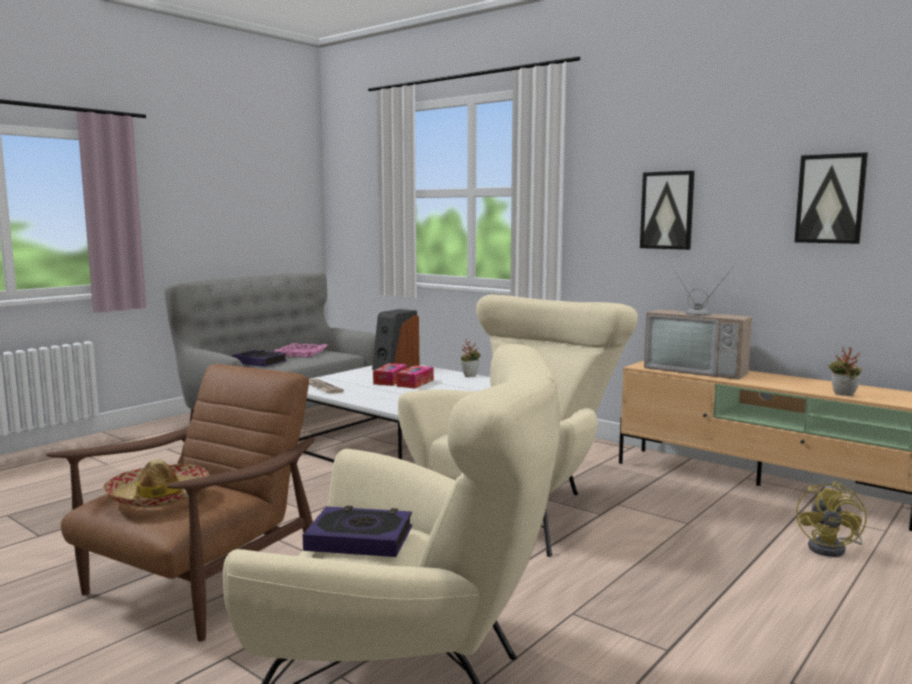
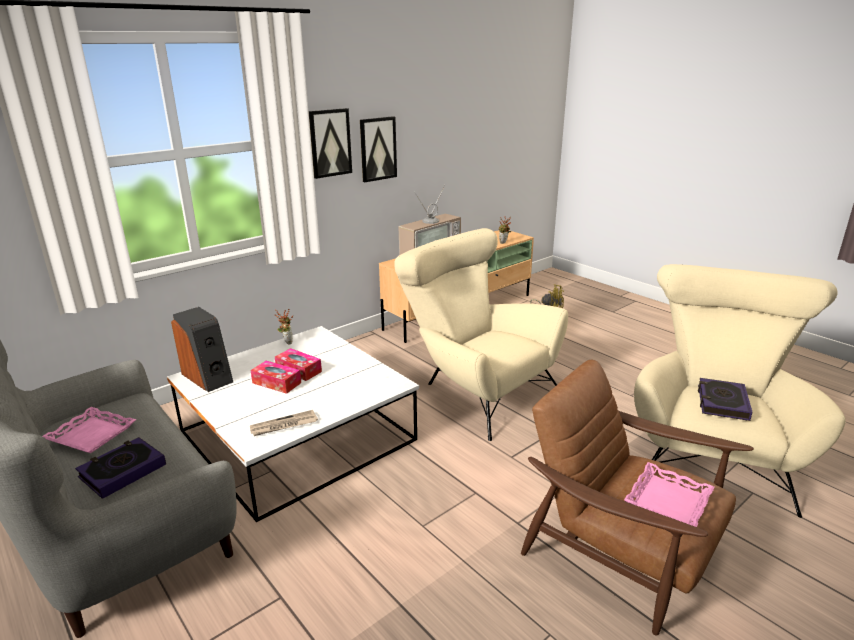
camera: 80 degrees left, 15 degrees up
hat [103,459,210,507] -> pink tray [624,462,715,527]
picture [795,153,868,244] -> picture moved to [309,108,352,179]

